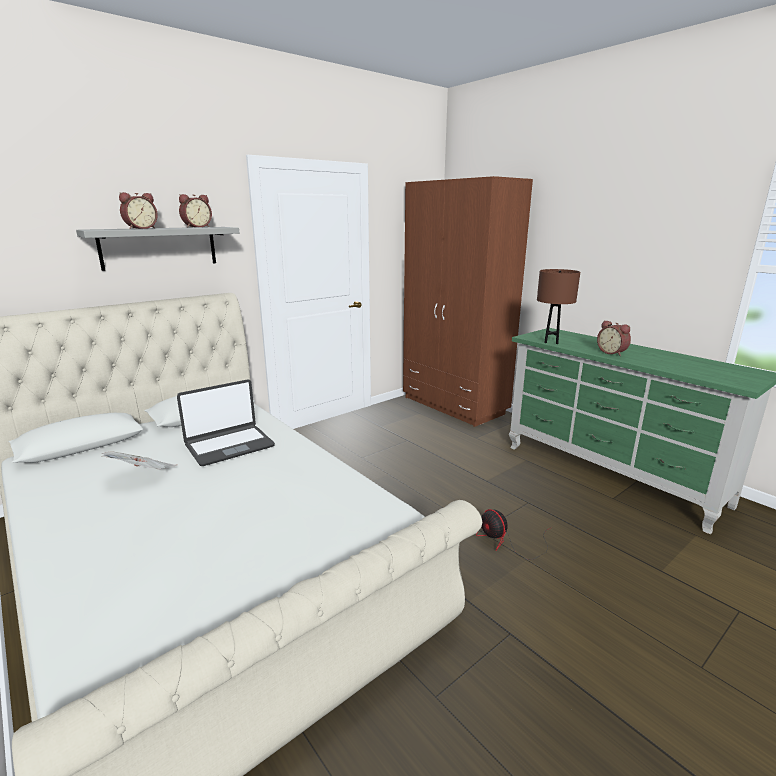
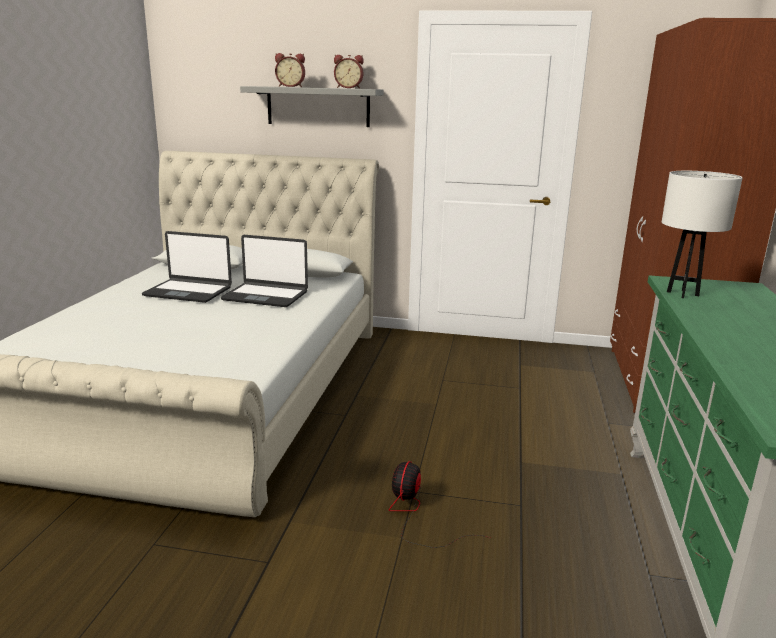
camera: 50 degrees right, 0 degrees up
newspaper [102,452,177,469] -> laptop [142,231,232,303]
brown table lamp [537,269,580,344] -> white table lamp [662,171,743,298]
alarm clock [597,320,631,356] -> none

